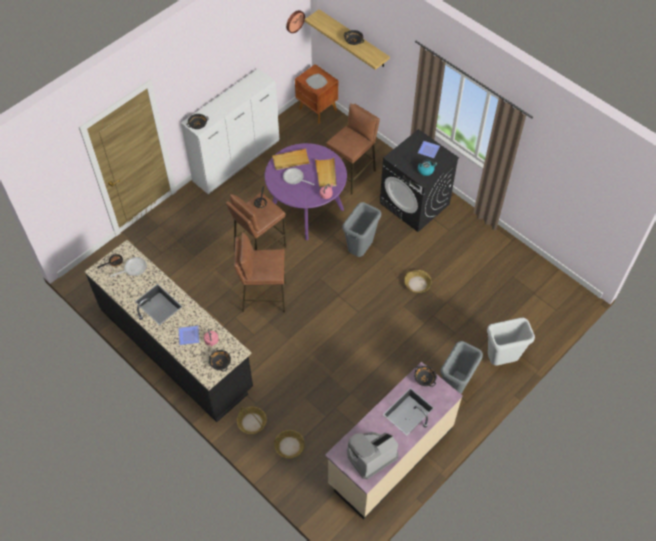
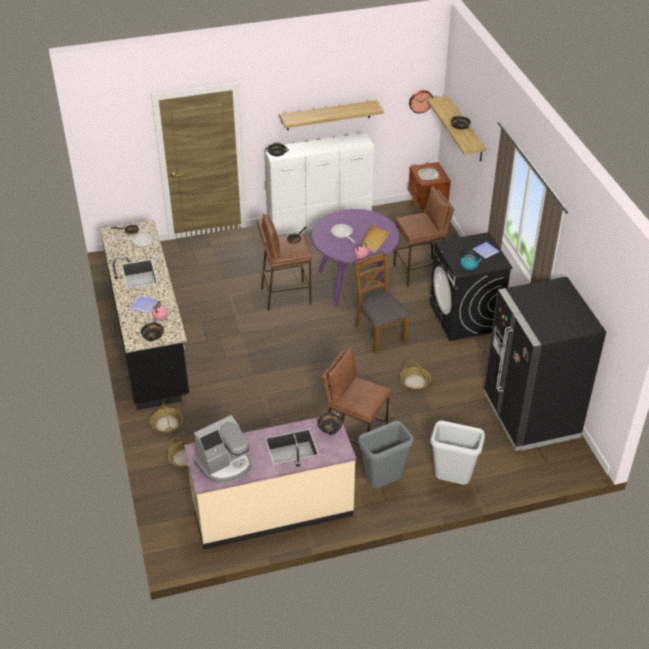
camera: 30 degrees right, 15 degrees down
brown stool [234,232,286,313] -> brown stool moved to [321,348,391,446]
beige tray [272,149,310,170] -> none
grey trash can [342,202,381,257] -> brown chair [354,252,410,353]
coffee machine [347,432,398,479] -> coffee machine turned 150 degrees clockwise [194,415,252,483]
none -> shelf [279,100,384,130]
none -> black fridge [484,277,606,451]

